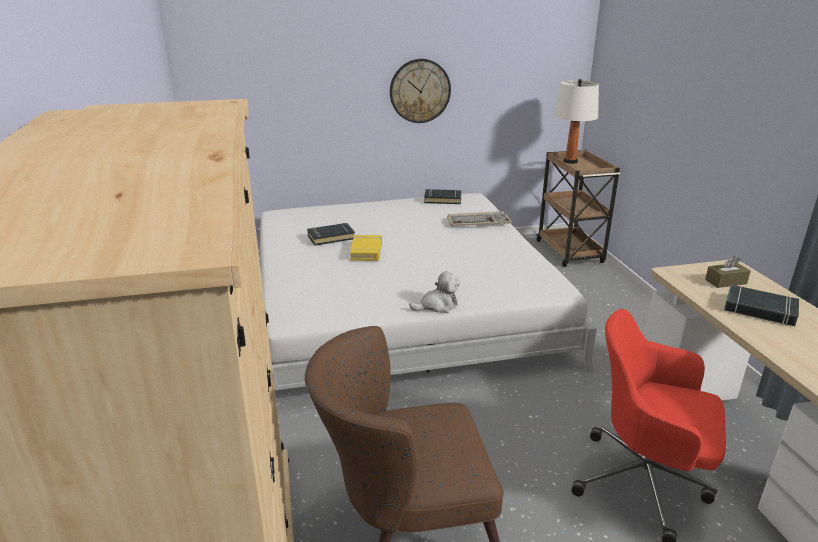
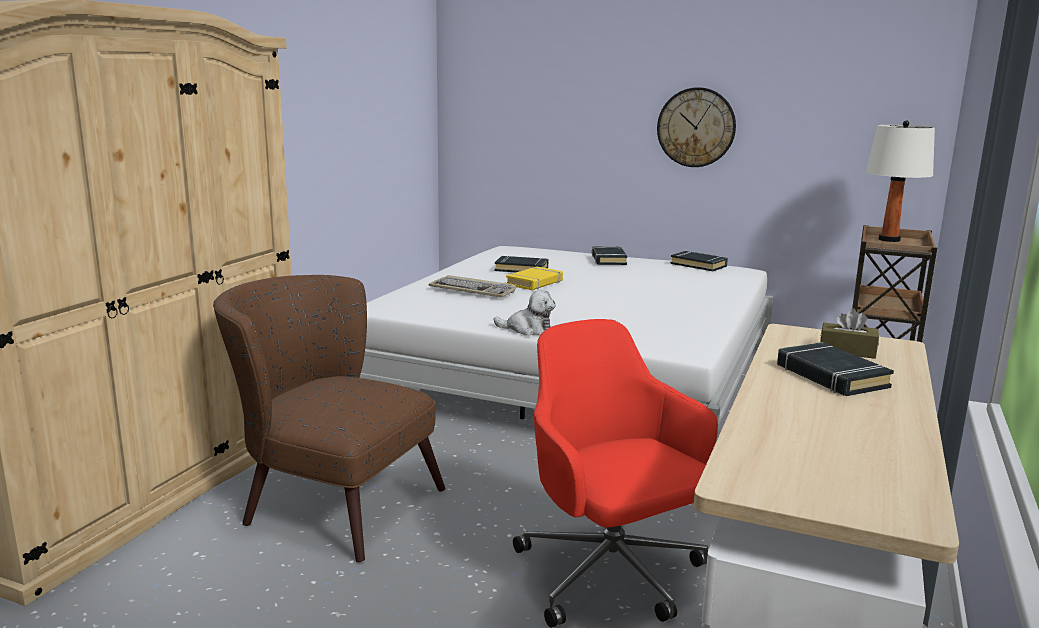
camera: 35 degrees right, 10 degrees down
keyboard [447,211,512,226] -> keyboard moved to [429,275,516,298]
none -> black book [592,246,627,265]

